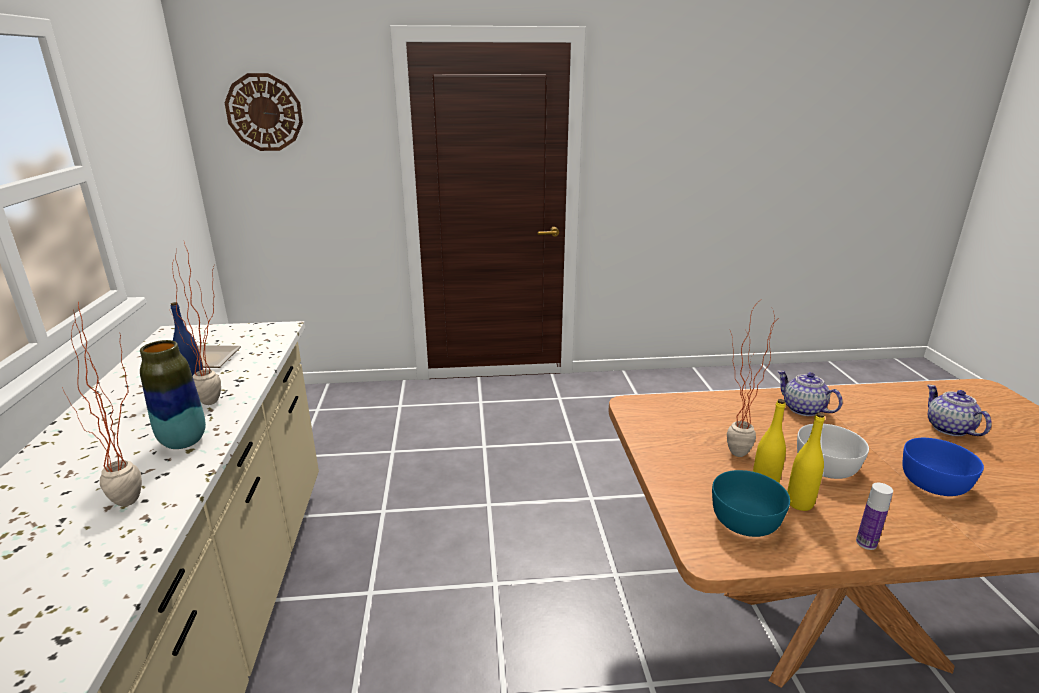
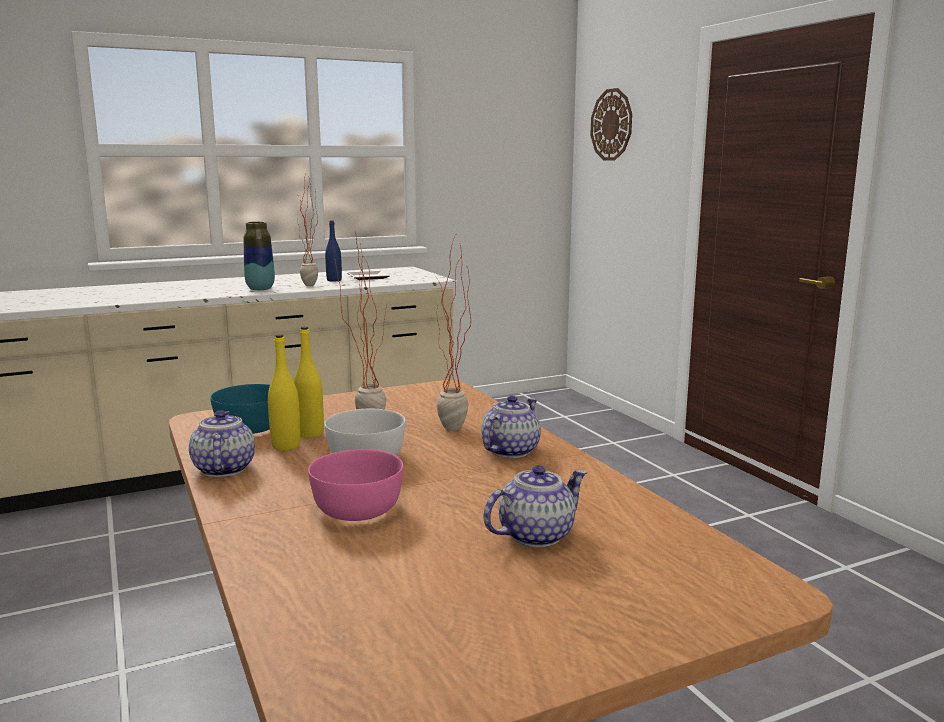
camera: 70 degrees right, 10 degrees down
potted plant [62,300,142,507] -> potted plant moved to [435,233,471,431]
bottle [856,483,893,550] -> teapot [189,410,255,477]
blue bowl [902,438,984,496] -> pink bowl [308,449,403,521]

